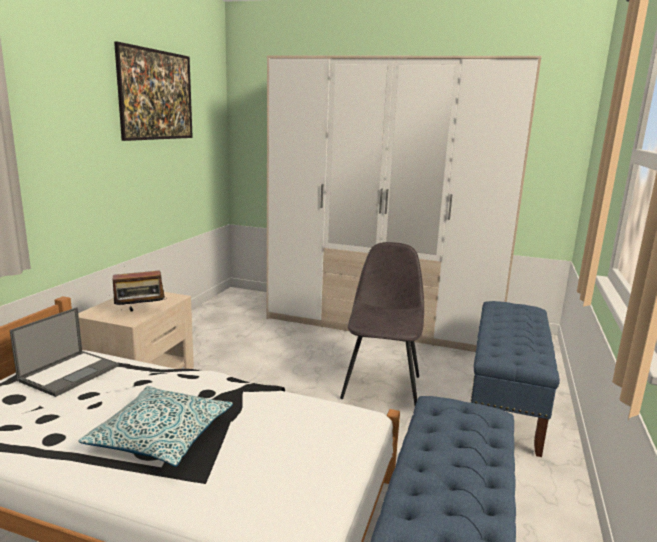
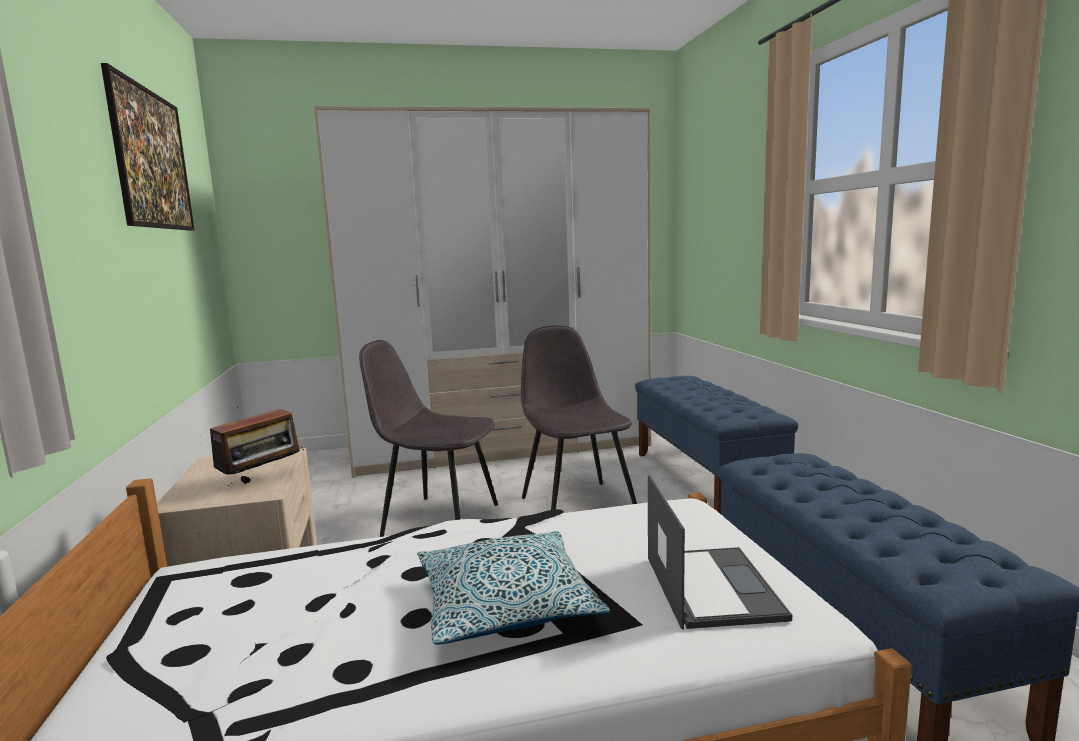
camera: 30 degrees left, 5 degrees down
laptop [10,307,119,397] -> laptop moved to [648,475,792,629]
none -> grey chair [359,340,498,537]

